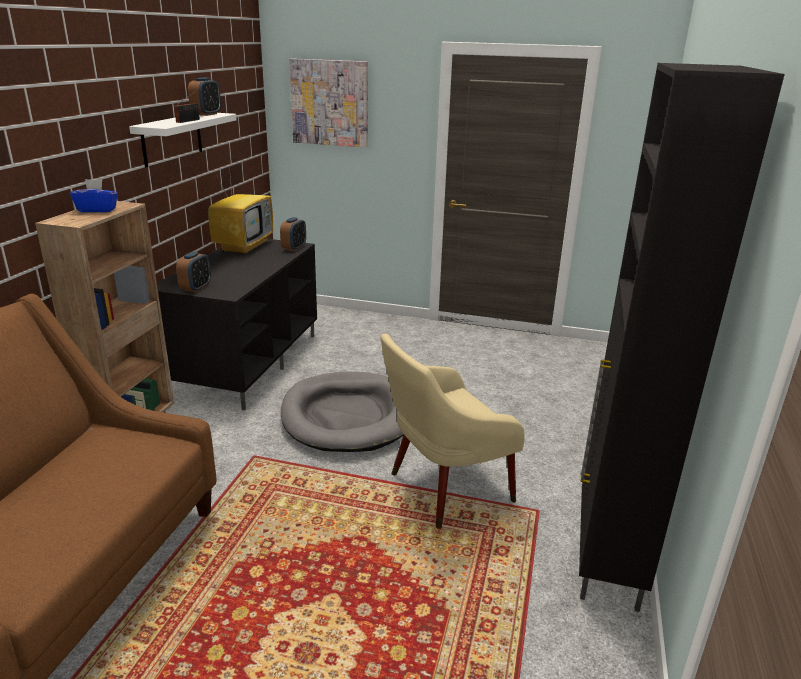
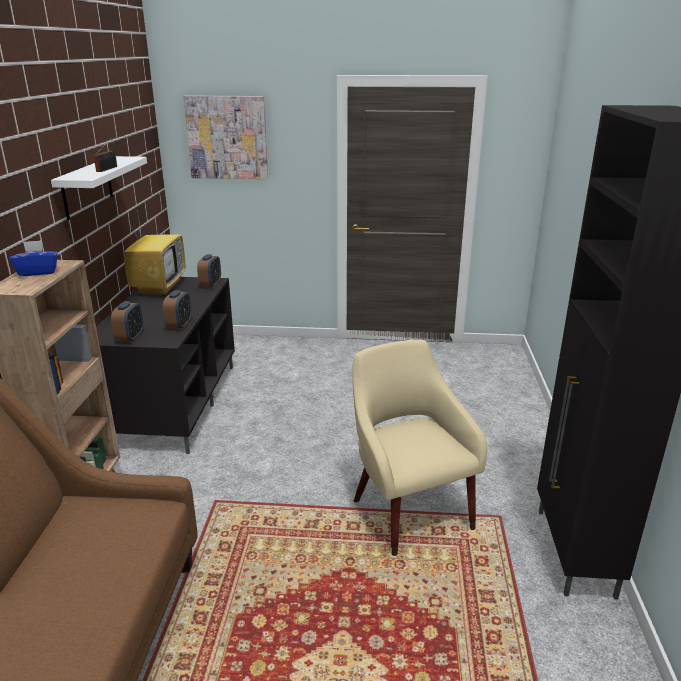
camera: 10 degrees left, 0 degrees up
alarm clock [188,78,221,116] -> alarm clock moved to [163,290,192,330]
grey dog bed [281,372,404,452] -> none
beige armchair [381,333,525,529] -> beige armchair turned 105 degrees clockwise [352,340,487,556]

